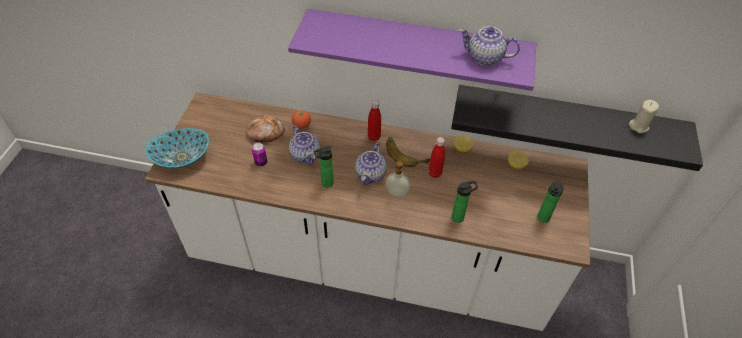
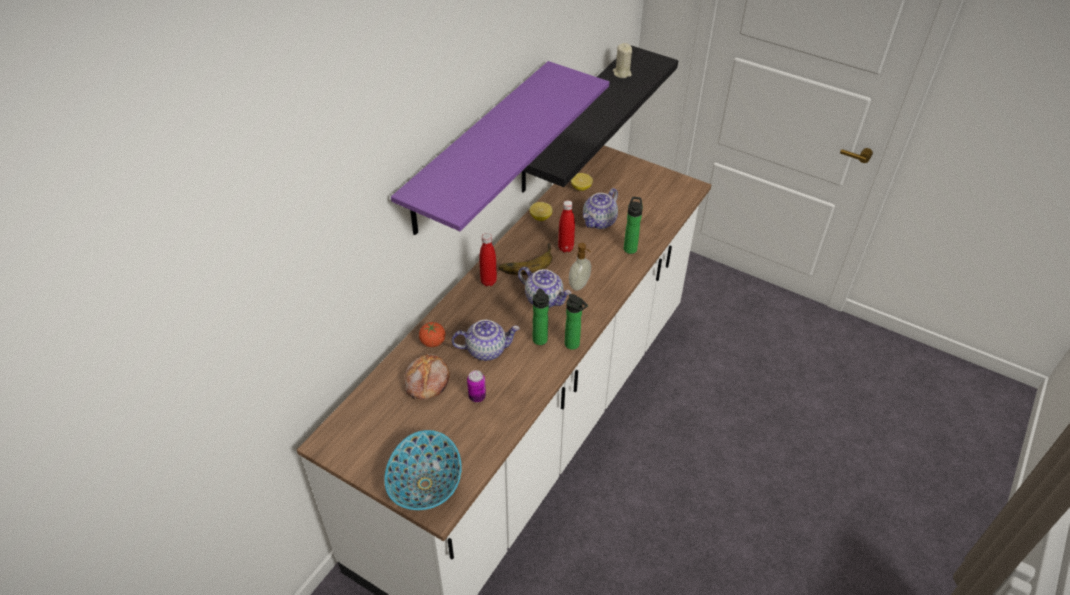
camera: 70 degrees left, 5 degrees down
teapot [459,27,520,66] -> teapot moved to [583,188,618,229]
bottle [537,180,564,223] -> bottle moved to [565,294,588,350]

